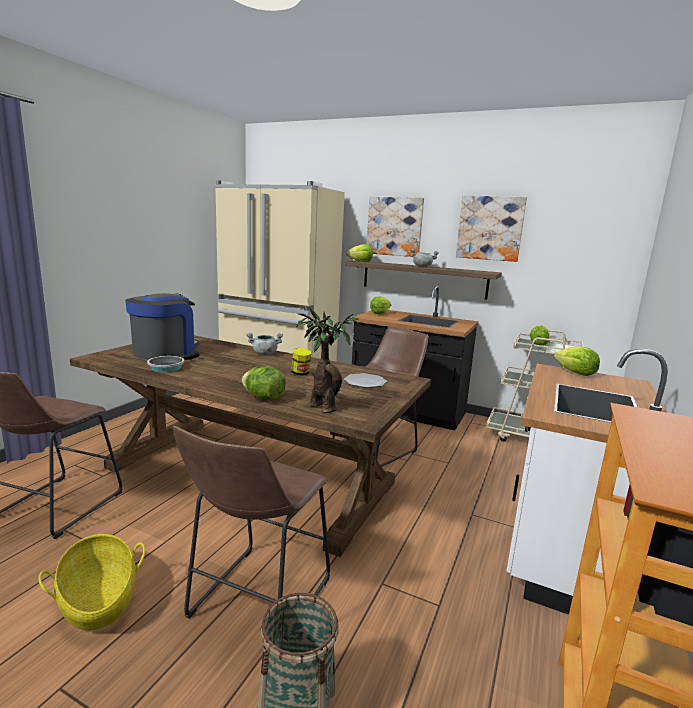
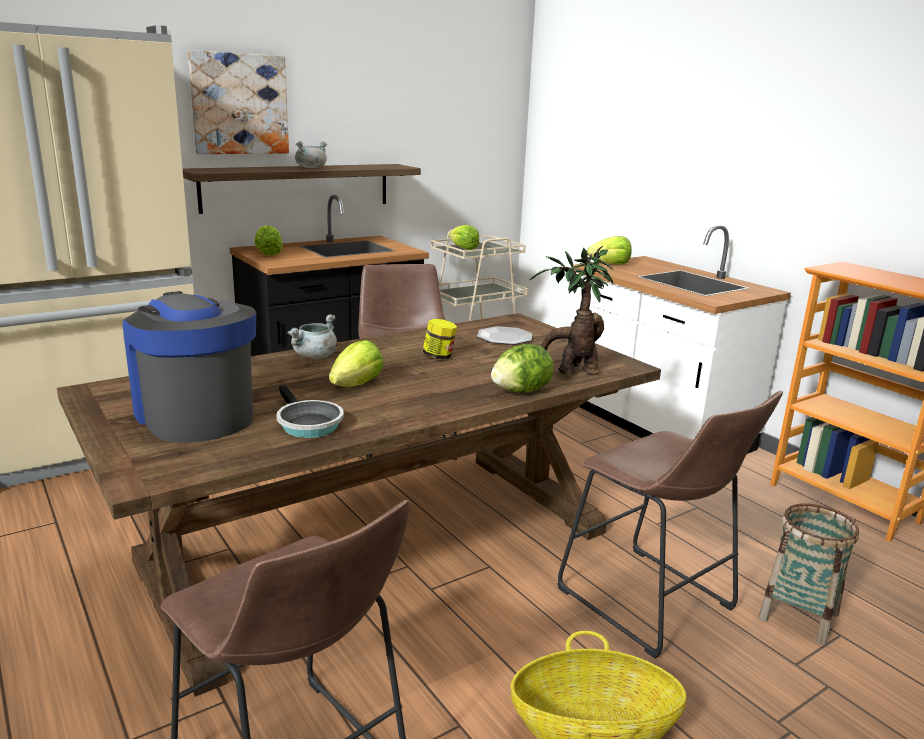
camera: 60 degrees left, 5 degrees up
lettuce [346,244,373,262] -> lettuce moved to [329,340,384,387]
picture [456,196,527,262] -> none

